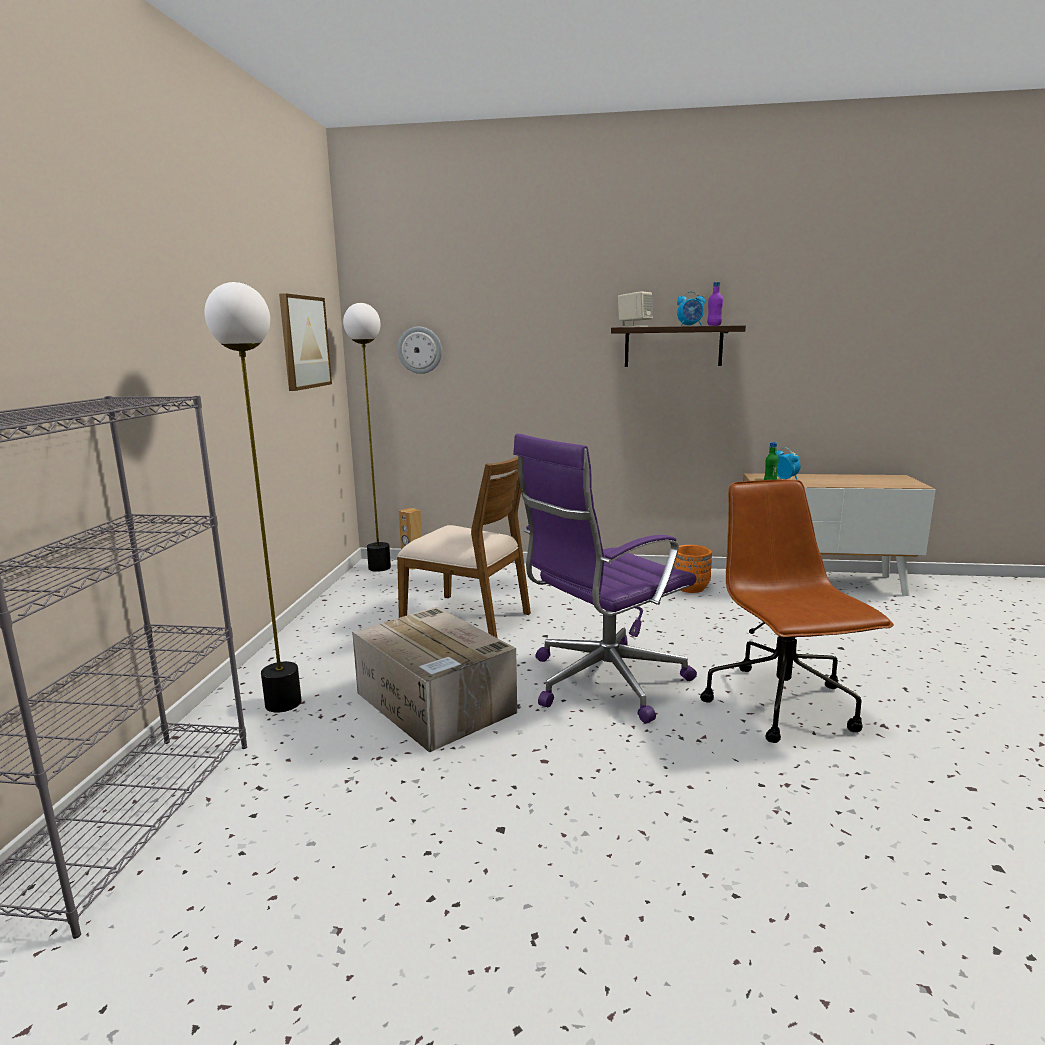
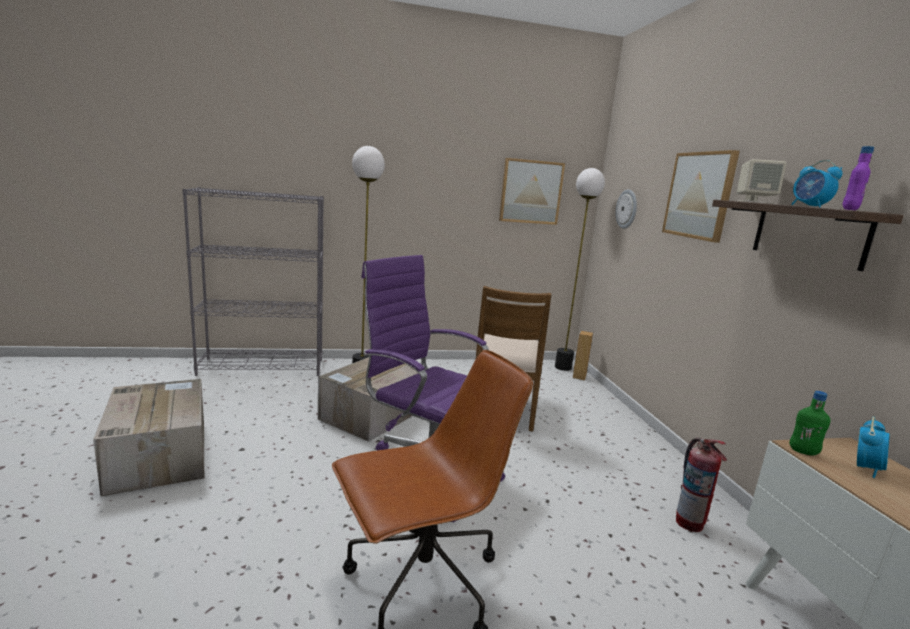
camera: 70 degrees right, 0 degrees up
orange planter [673,545,712,593] -> fire extinguisher [676,437,727,532]
none -> cardboard box [93,379,204,496]
none -> picture [662,150,740,243]

